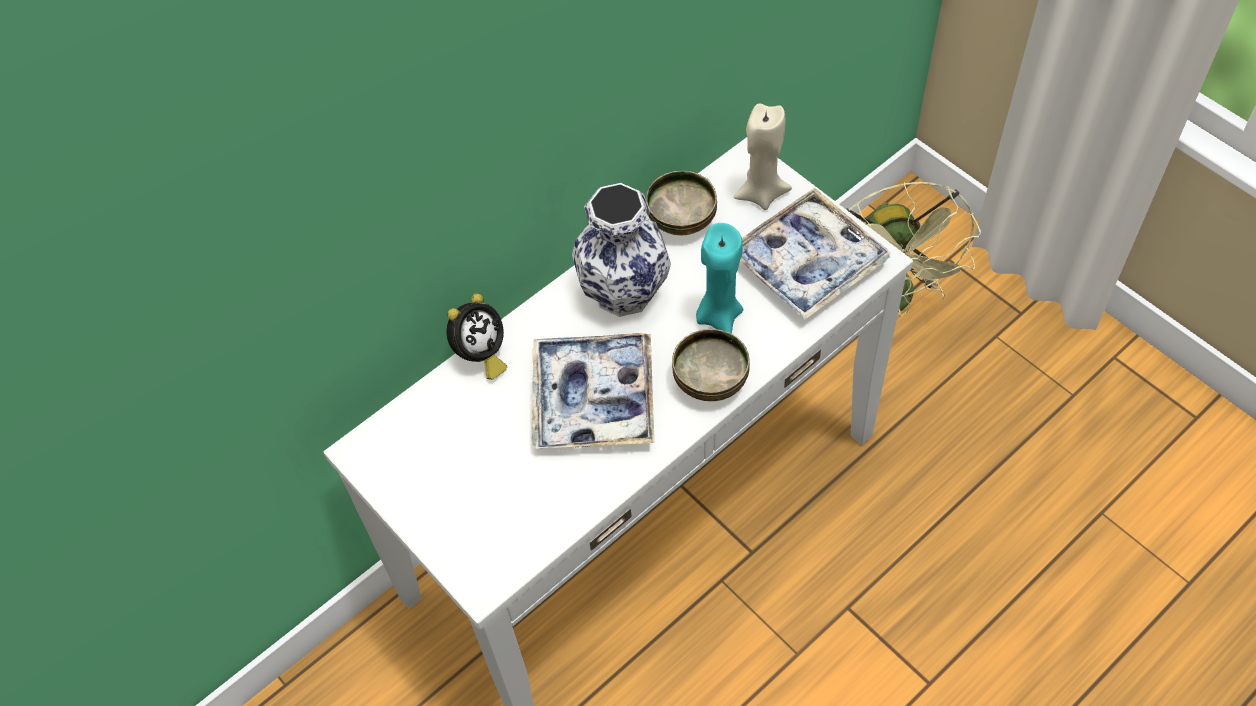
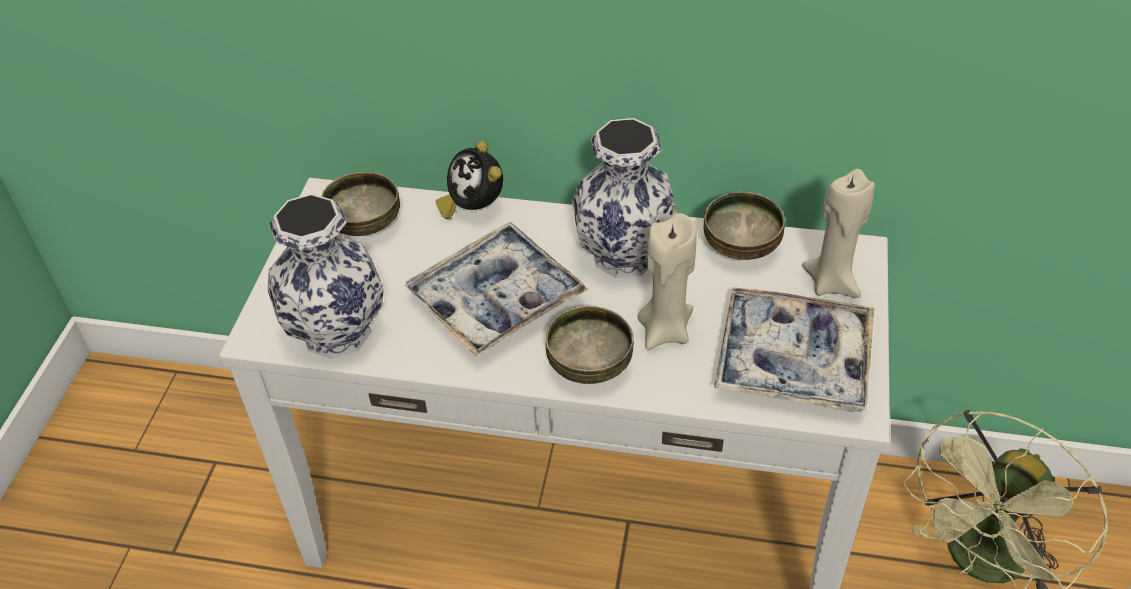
camera: 50 degrees right, 10 degrees down
alarm clock [446,293,507,380] -> alarm clock turned 60 degrees clockwise [436,141,503,219]
turquoise candle [696,223,743,333] -> beige candle [638,213,697,350]
none -> vase [268,194,384,359]
none -> bowl [321,172,400,236]

